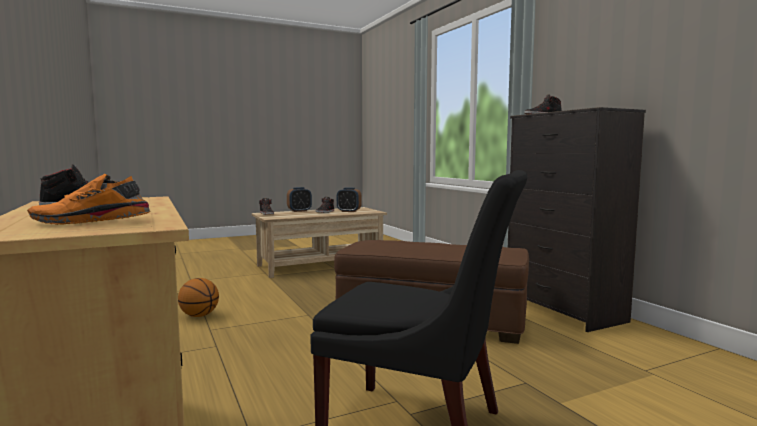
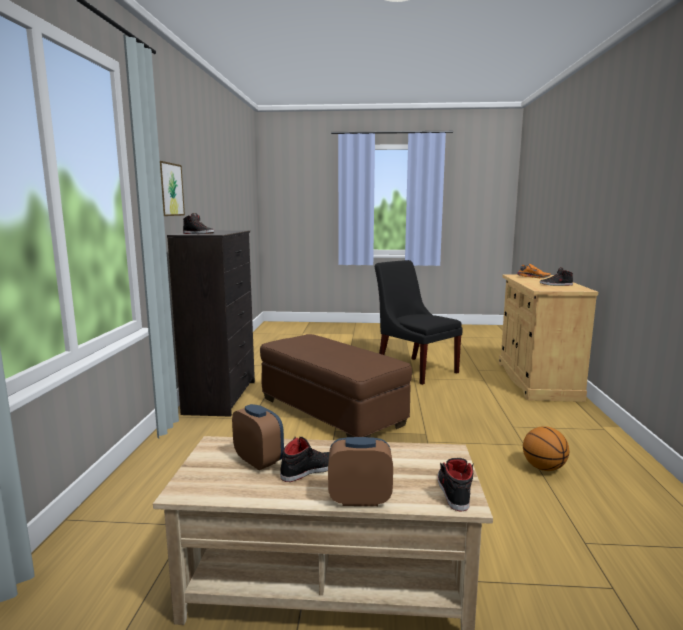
camera: 150 degrees left, 5 degrees up
none -> picture [160,161,185,216]

